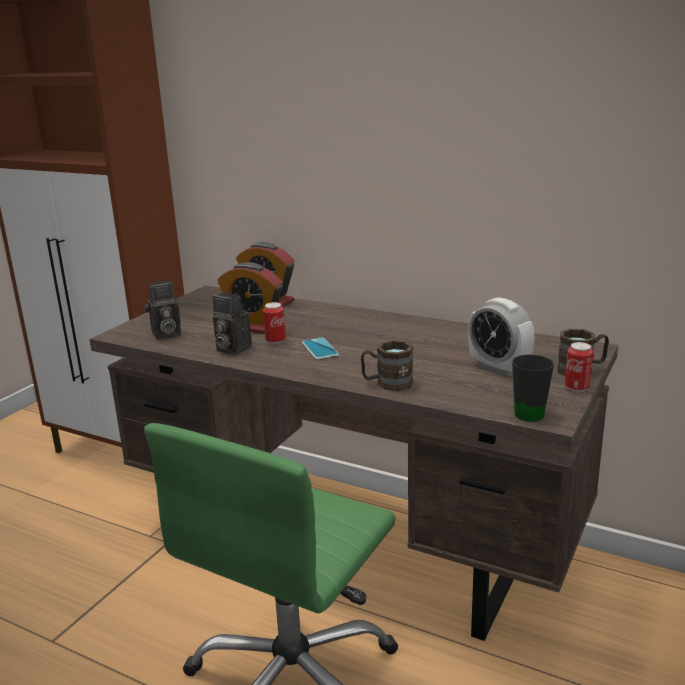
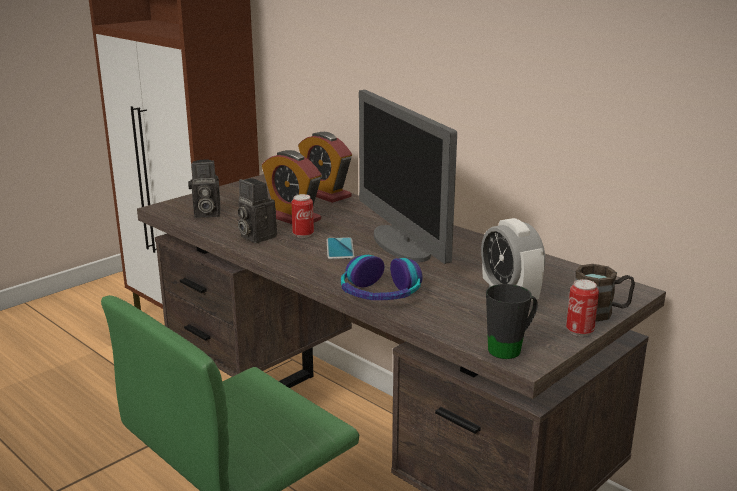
camera: 15 degrees right, 0 degrees up
brown mug [361,340,413,391] -> headphones [341,255,423,300]
none -> monitor [359,90,457,264]

